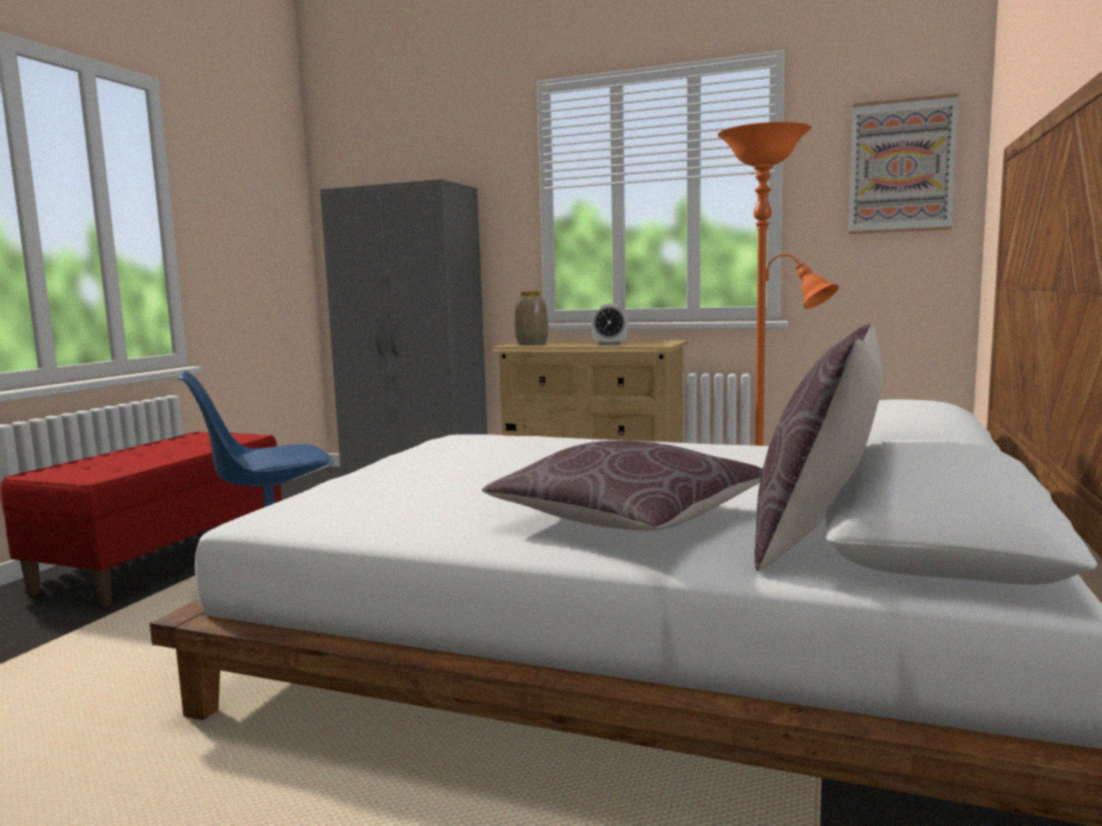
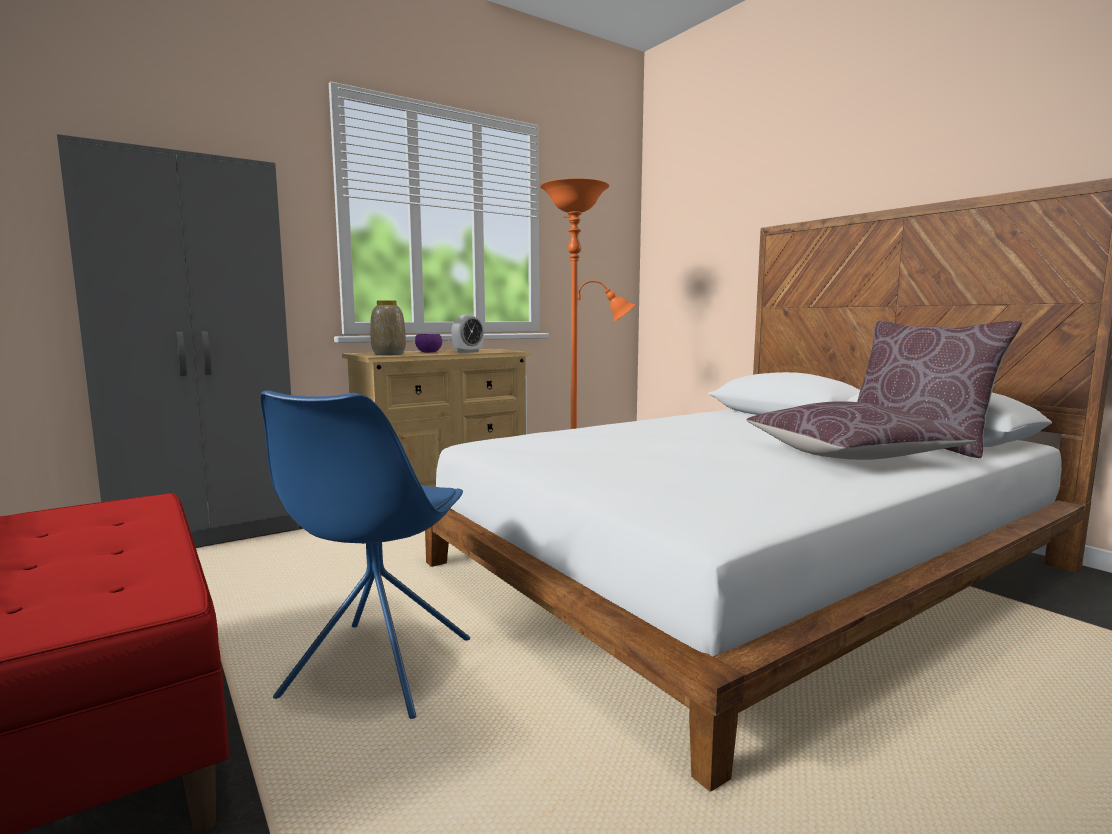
camera: 55 degrees left, 0 degrees up
picture [848,93,959,234] -> none
none -> purple bowl [415,334,442,353]

